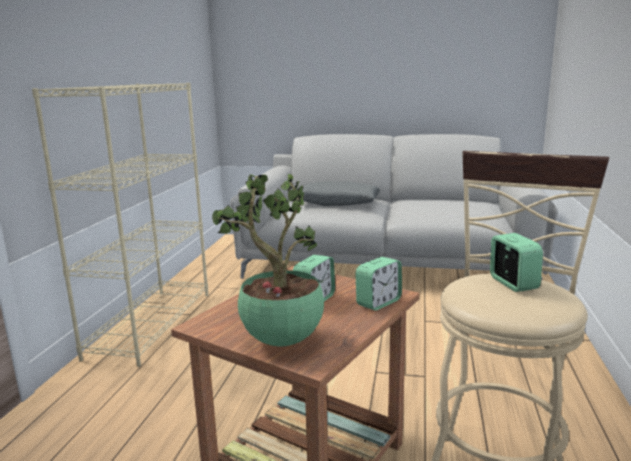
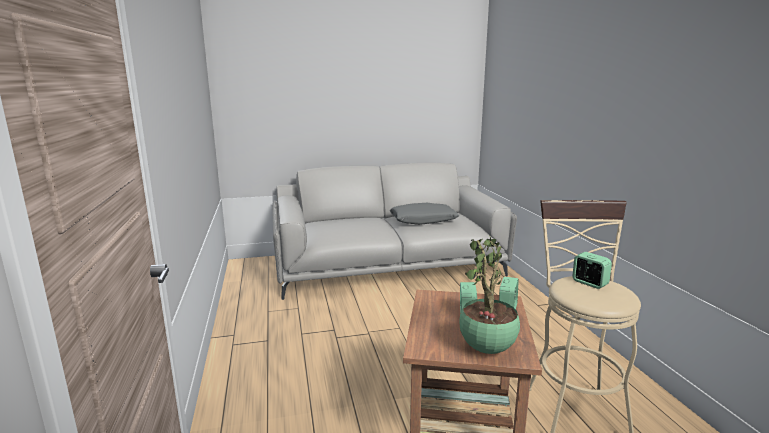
camera: 25 degrees left, 0 degrees up
beige bookcase [32,83,208,367] -> none
grey pillow [302,181,380,206] -> grey pillow moved to [390,203,459,225]

